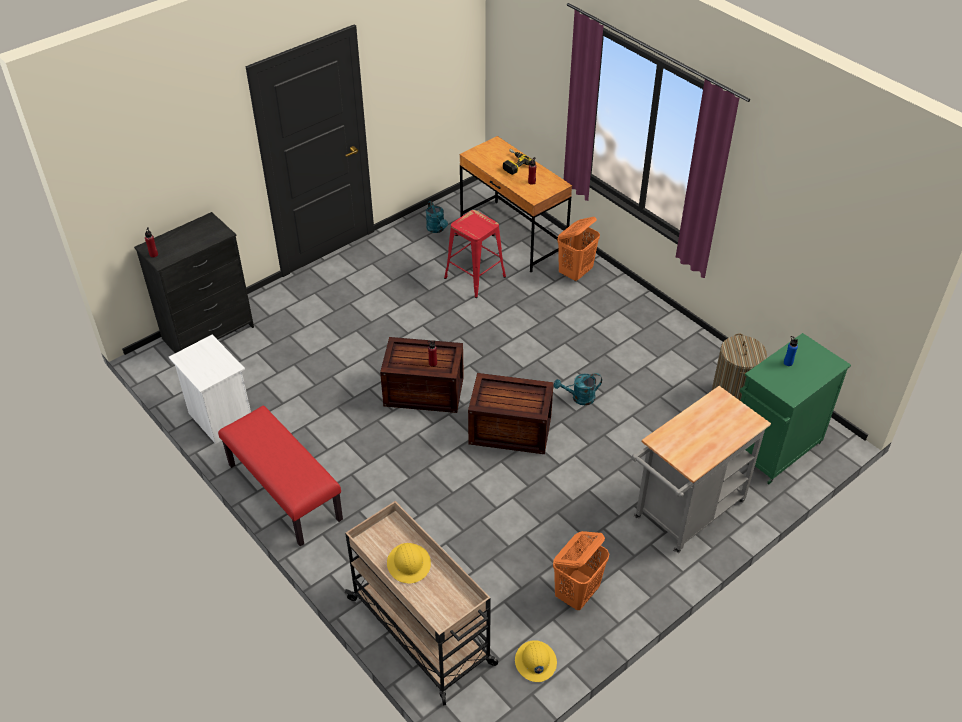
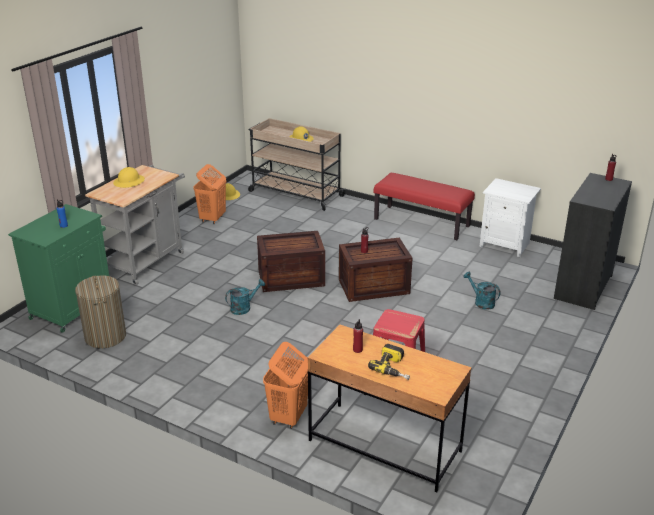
camera: 160 degrees right, 15 degrees down
turquoise watering can [426,201,448,233] -> turquoise watering can moved to [463,272,500,310]
none -> yellow hard hat [113,167,145,188]

